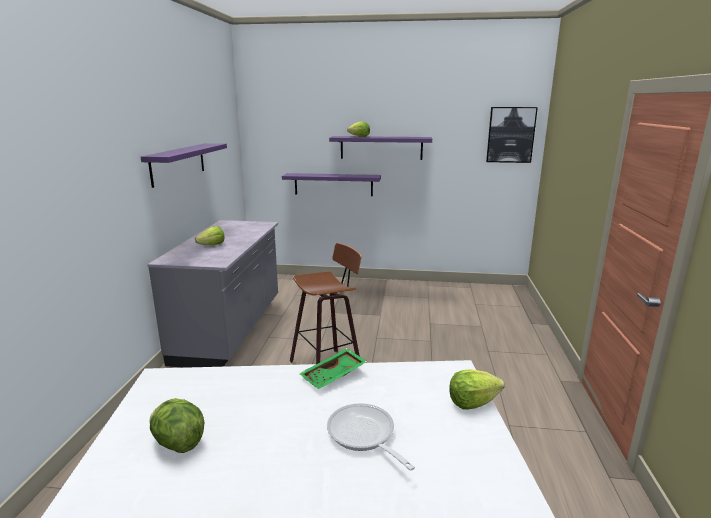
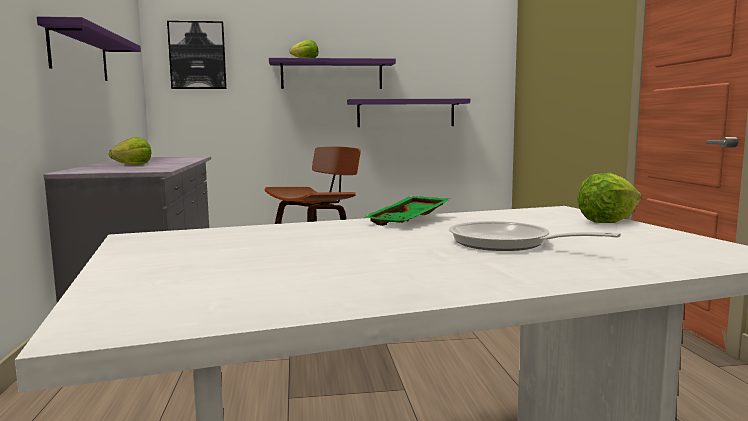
camera: 15 degrees left, 10 degrees down
lettuce [150,398,204,453] -> none
purple shelf [282,173,381,196] -> purple shelf moved to [347,99,470,127]
picture [486,107,538,163] -> picture moved to [167,21,227,89]

